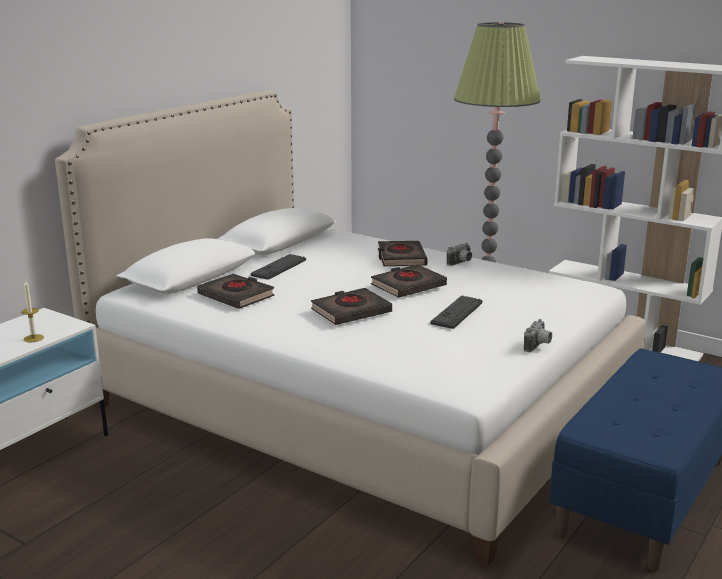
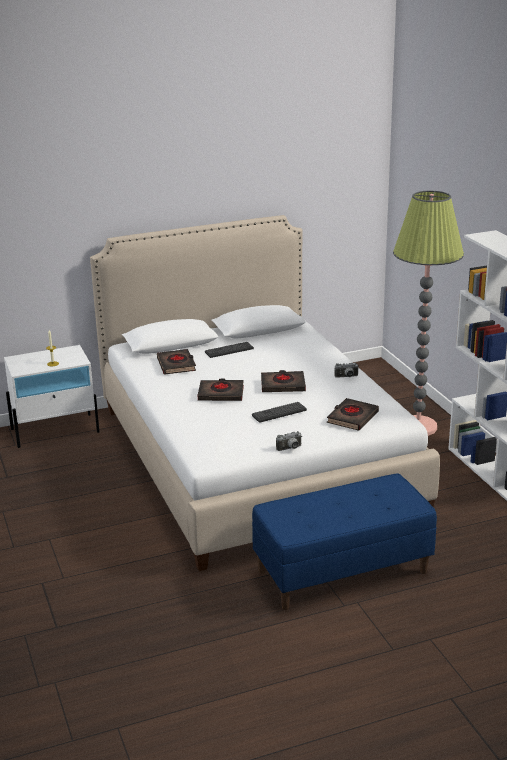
camera: 35 degrees right, 5 degrees up
black book [378,241,428,266] -> black book moved to [327,398,379,431]

